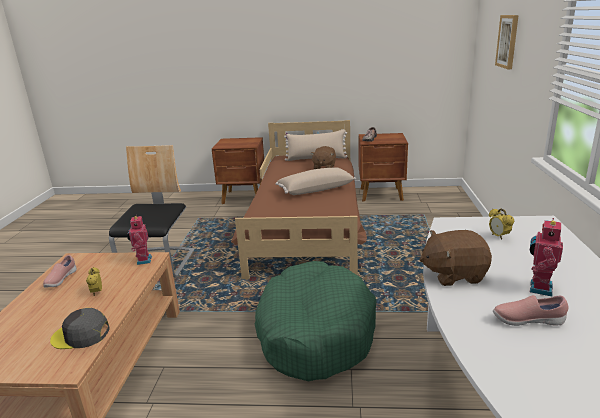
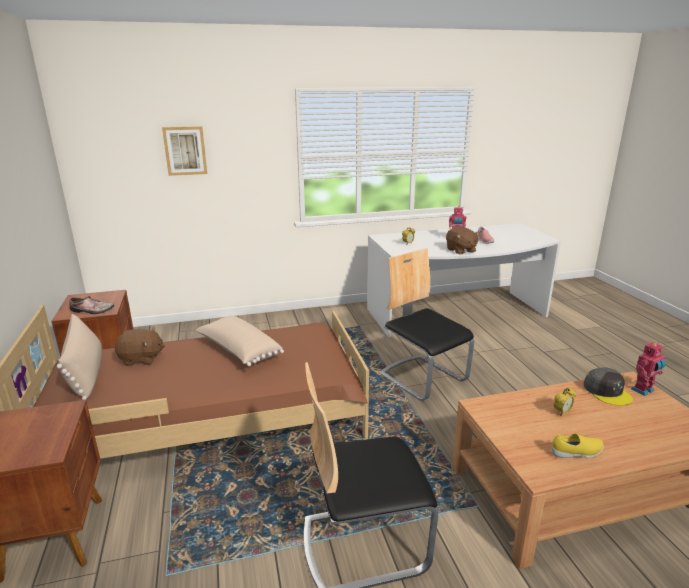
camera: 110 degrees left, 0 degrees up
pink shoe [43,255,77,288] -> yellow shoe [551,434,604,458]
toy robot [127,215,152,265] -> toy robot moved to [631,342,666,396]
green dog bed [255,261,376,381] -> chair [379,248,474,401]

